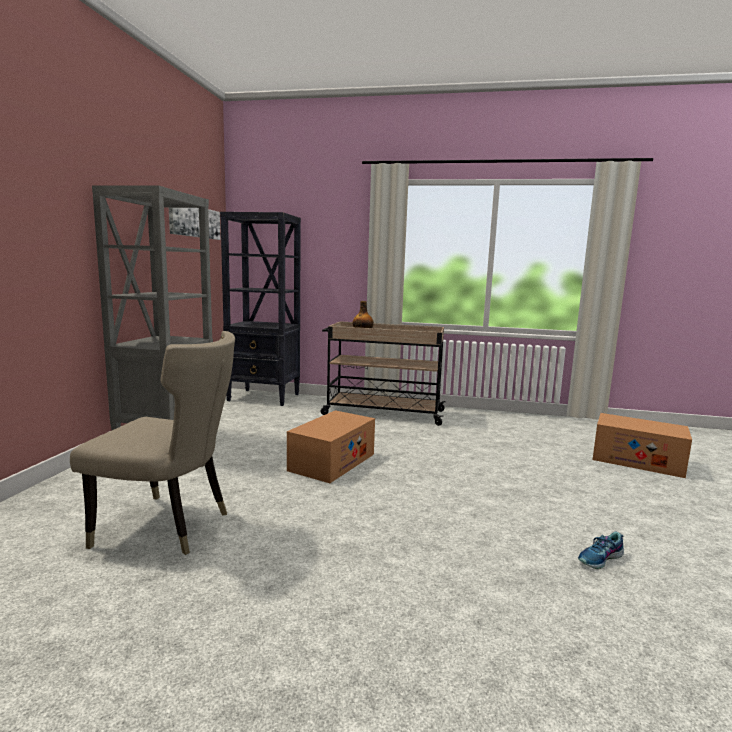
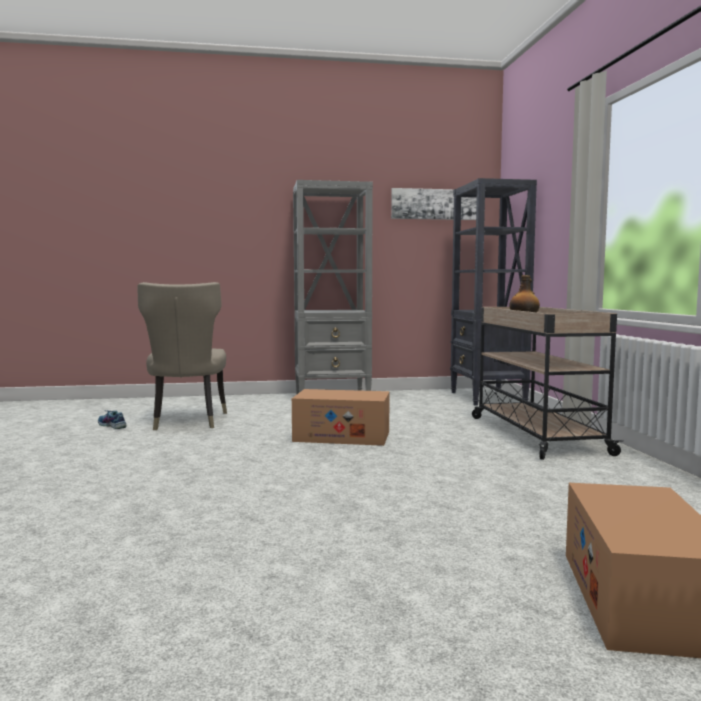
camera: 70 degrees right, 5 degrees down
shoe [578,532,624,569] -> shoe moved to [98,410,127,429]

